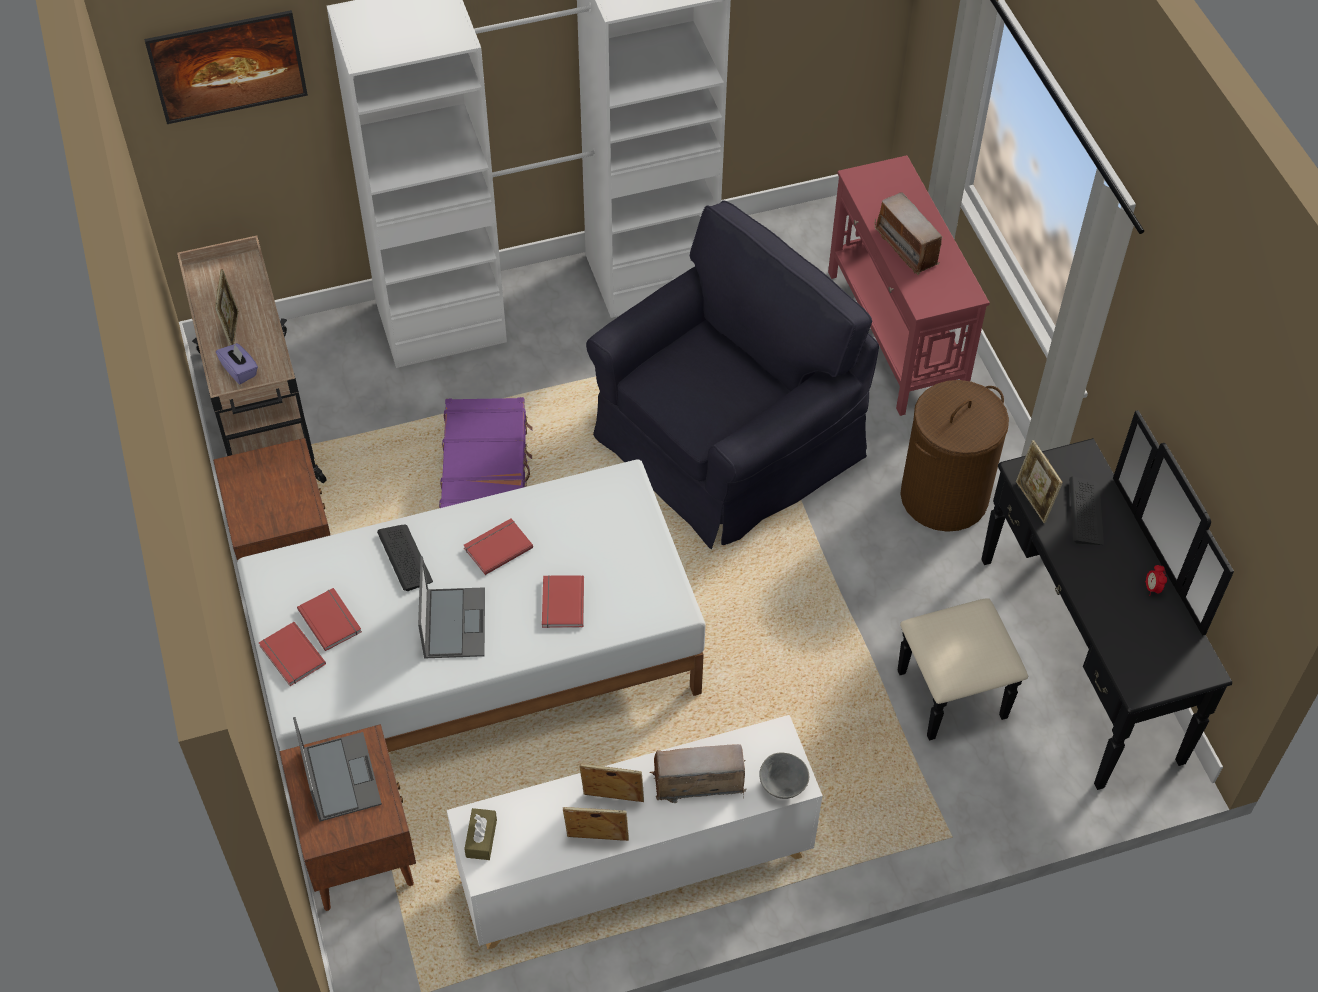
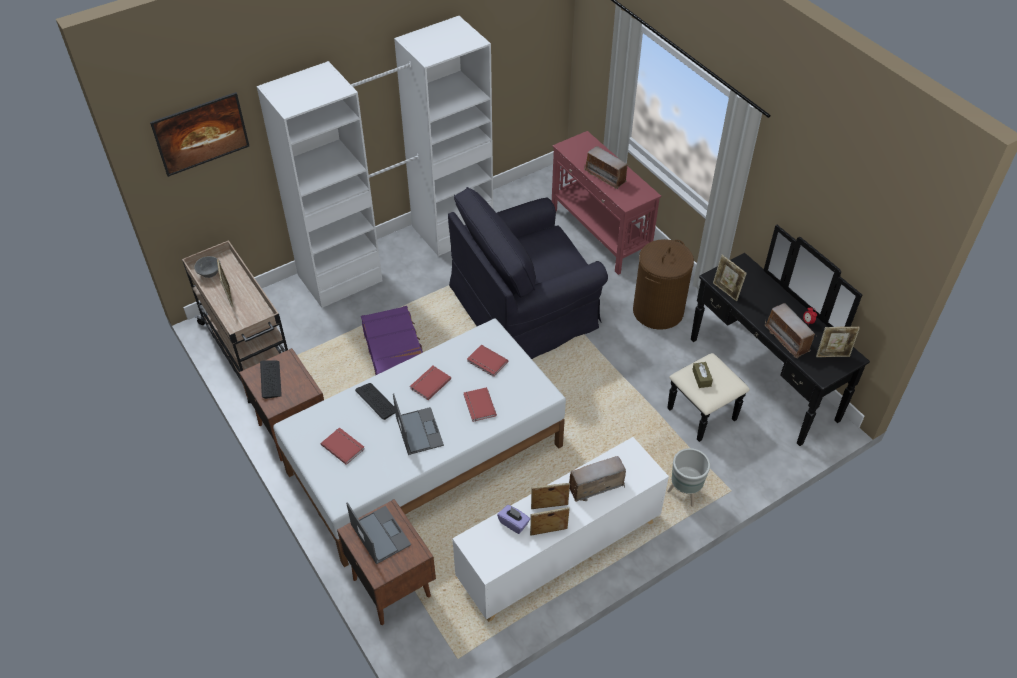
camera: 15 degrees left, 5 degrees down
purple tissue box [216,343,258,384] -> purple tissue box moved to [497,505,530,534]
red book [259,622,326,686] -> red book moved to [467,345,508,377]
brown tissue box [464,808,497,860] -> brown tissue box moved to [692,362,713,388]
black armchair [586,200,879,549] -> black armchair turned 150 degrees counterclockwise [448,187,608,359]
grey bowl [759,753,809,799] -> grey bowl moved to [194,256,221,278]
keyboard [1069,476,1104,545] -> keyboard moved to [260,360,282,399]
none -> grey planter [667,448,710,507]
none -> radio [765,303,817,358]
none -> picture frame [816,327,860,357]

